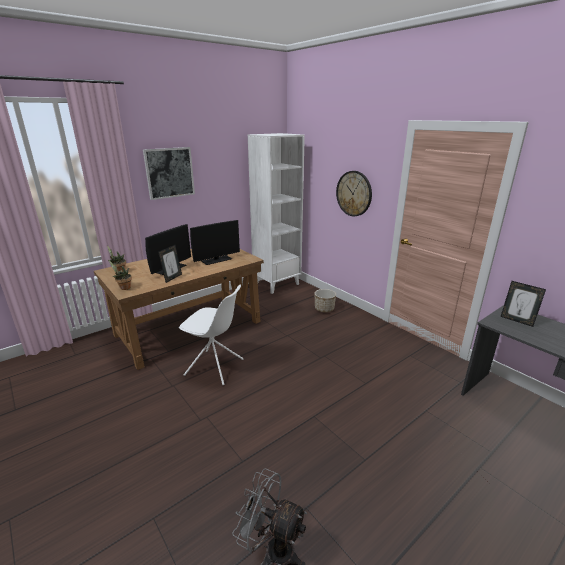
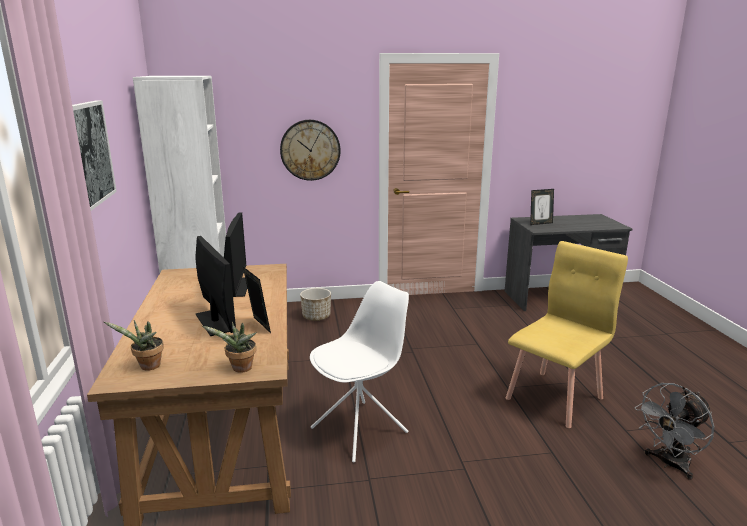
camera: 60 degrees left, 5 degrees down
none -> yellow chair [506,241,628,428]

